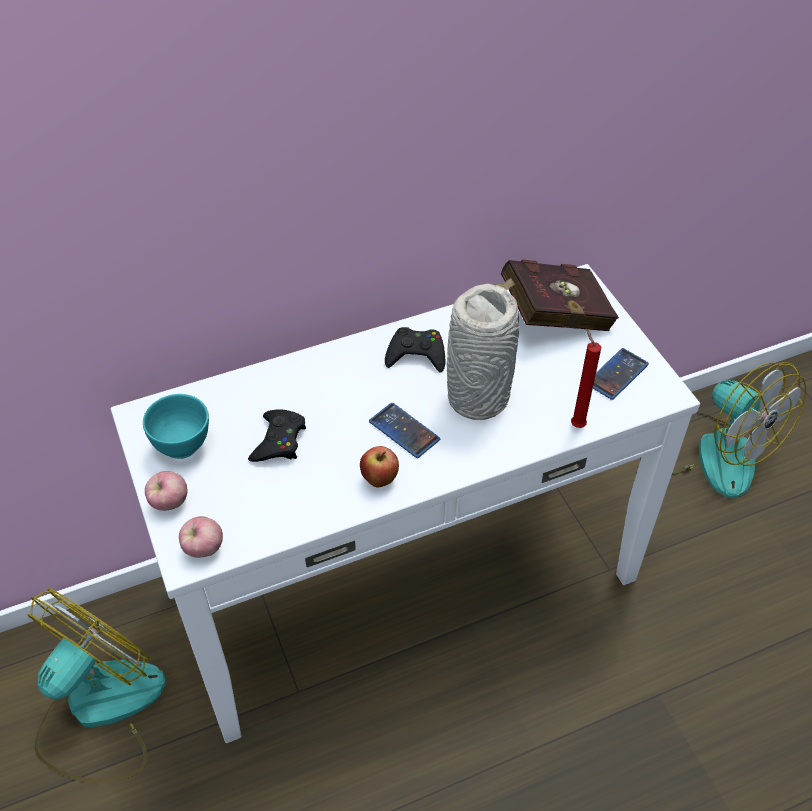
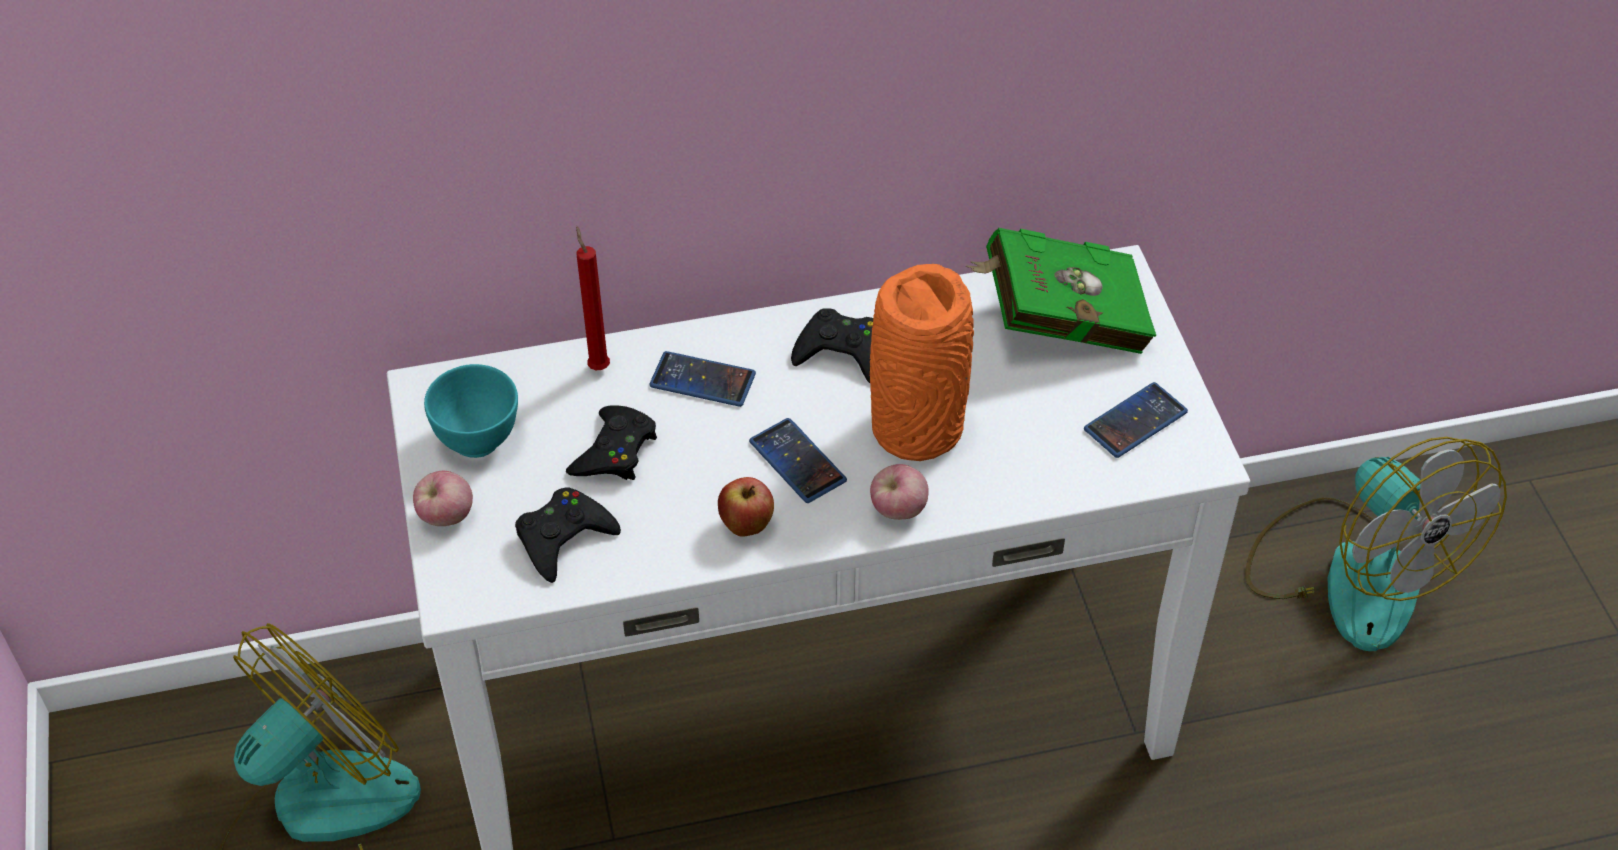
camera: 10 degrees right, 0 degrees up
apple [179,516,223,558] -> apple moved to [870,464,929,520]
grey vase [447,284,520,420] -> orange vase [870,264,974,461]
red book [494,259,619,331] -> green book [966,228,1156,354]
red candle [571,329,601,428] -> red candle moved to [576,226,610,370]
none -> black game controller [515,488,621,583]
none -> phone [649,351,756,407]

